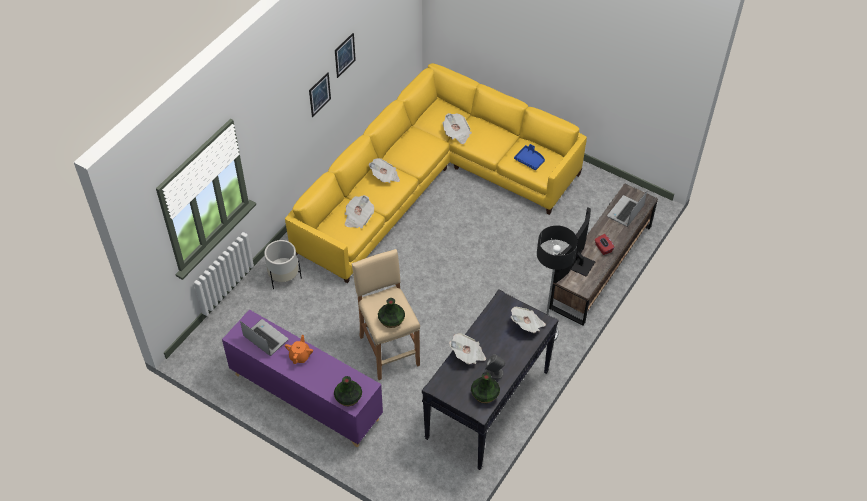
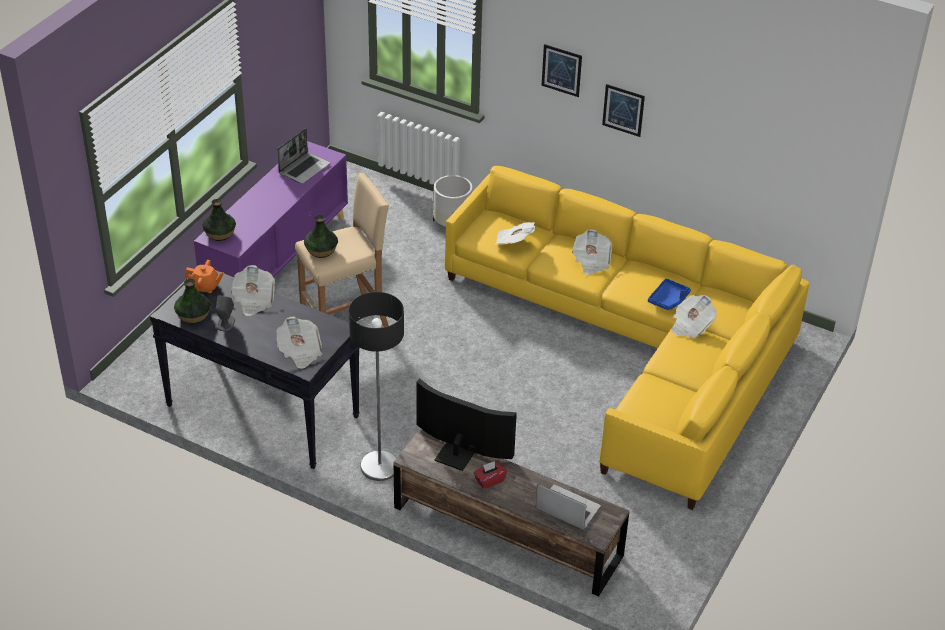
camera: 85 degrees right, 10 degrees down
orange teapot [285,335,313,364] -> orange teapot moved to [185,260,224,293]
picture [335,33,356,78] -> picture moved to [541,44,582,97]
blue tray [514,144,545,170] -> blue tray moved to [648,278,691,310]

